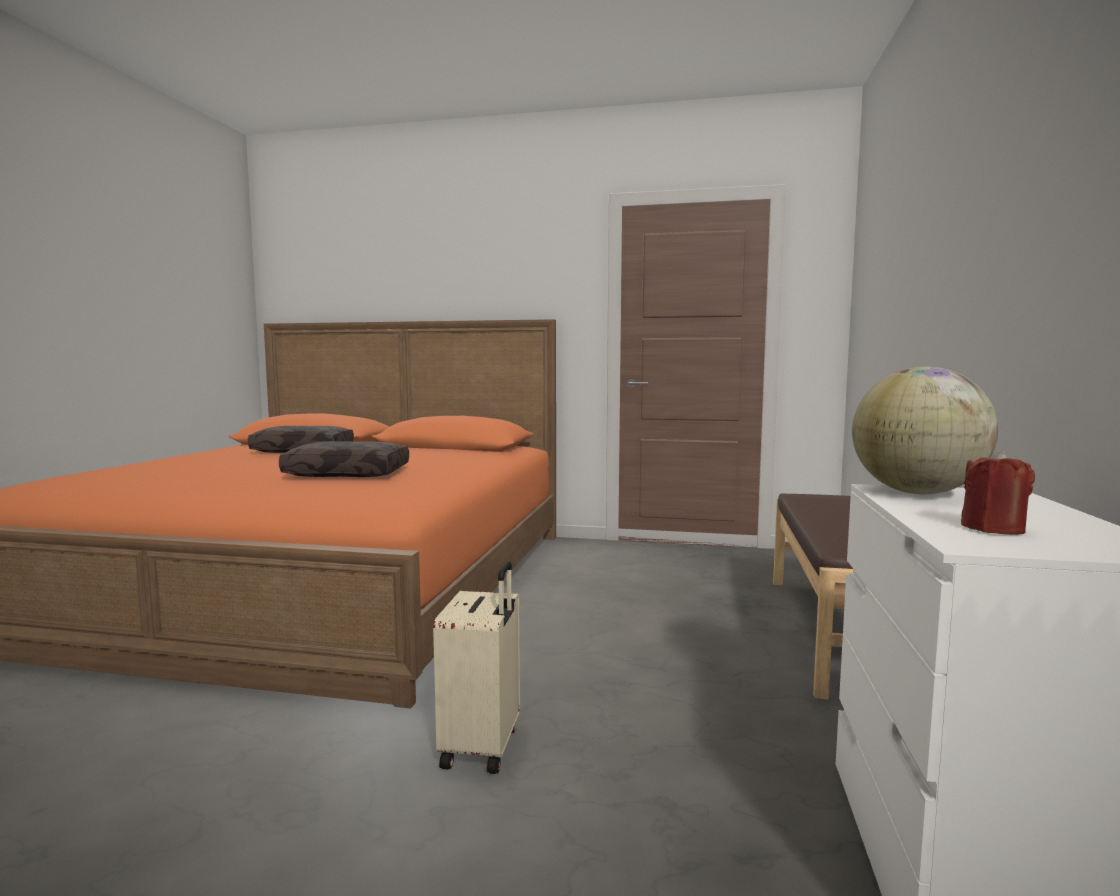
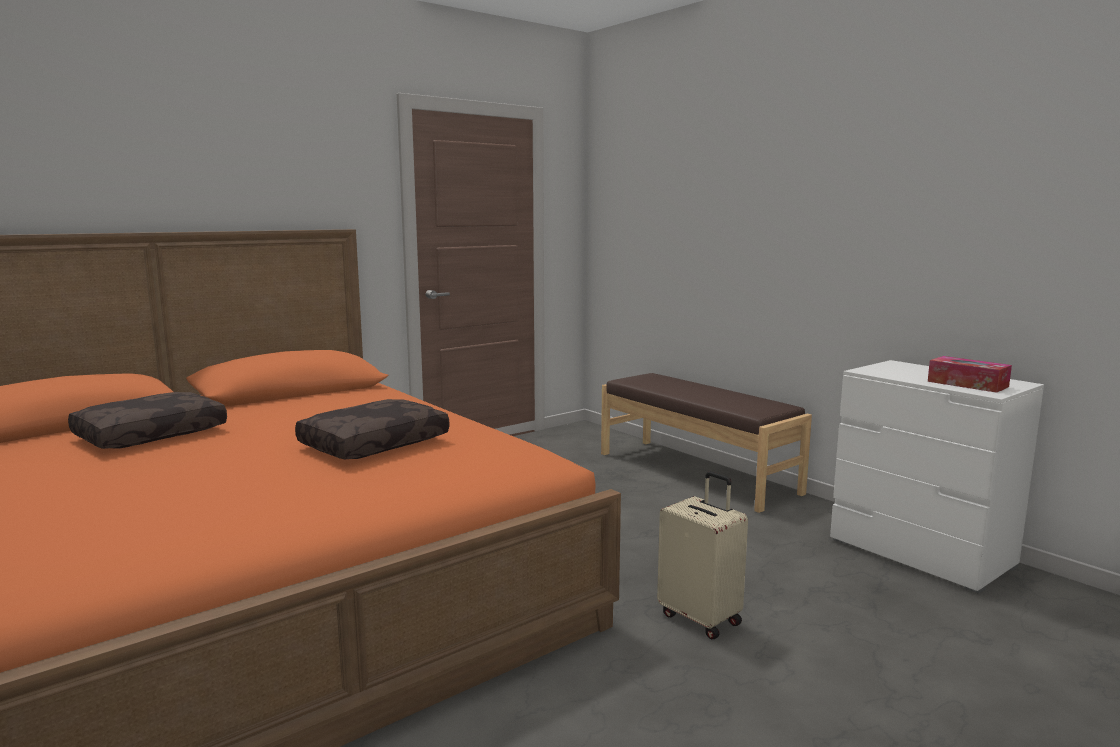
camera: 50 degrees left, 5 degrees up
globe [852,367,998,494] -> none
red candle [961,450,1035,535] -> tissue box [928,356,1012,393]

